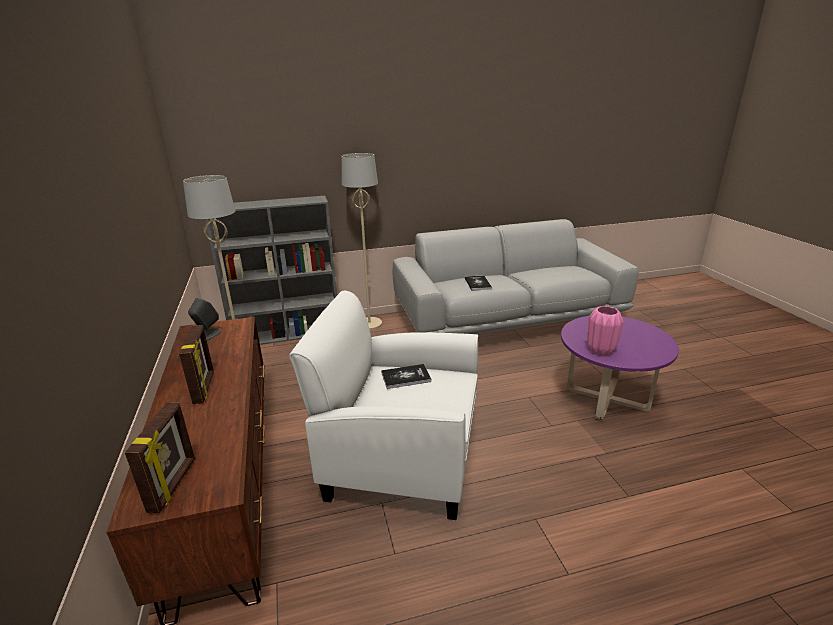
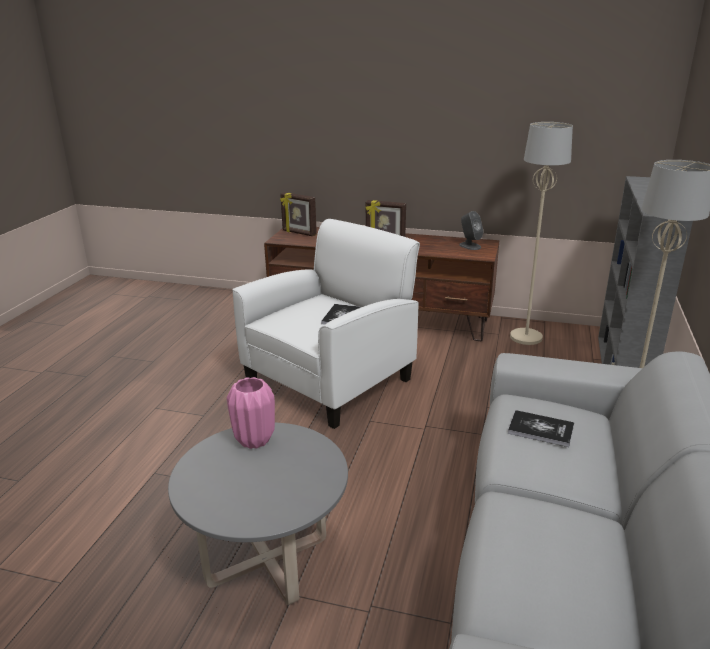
camera: 120 degrees right, 0 degrees up
purple coffee table [561,316,679,421] -> grey coffee table [168,423,348,605]

